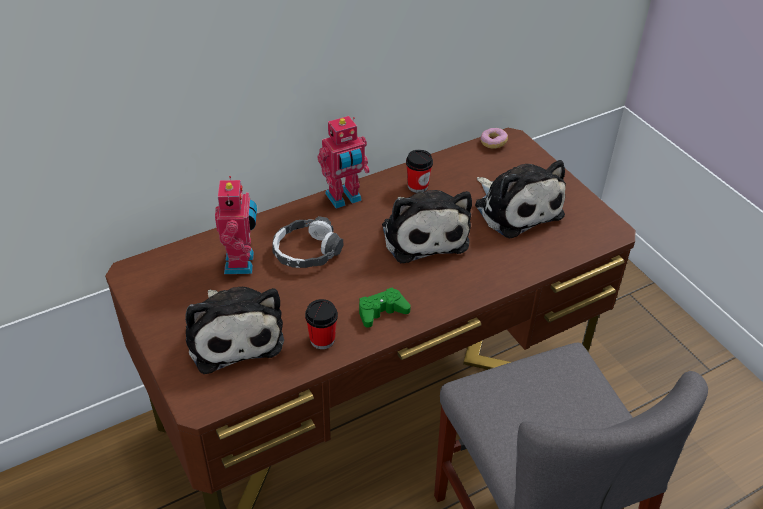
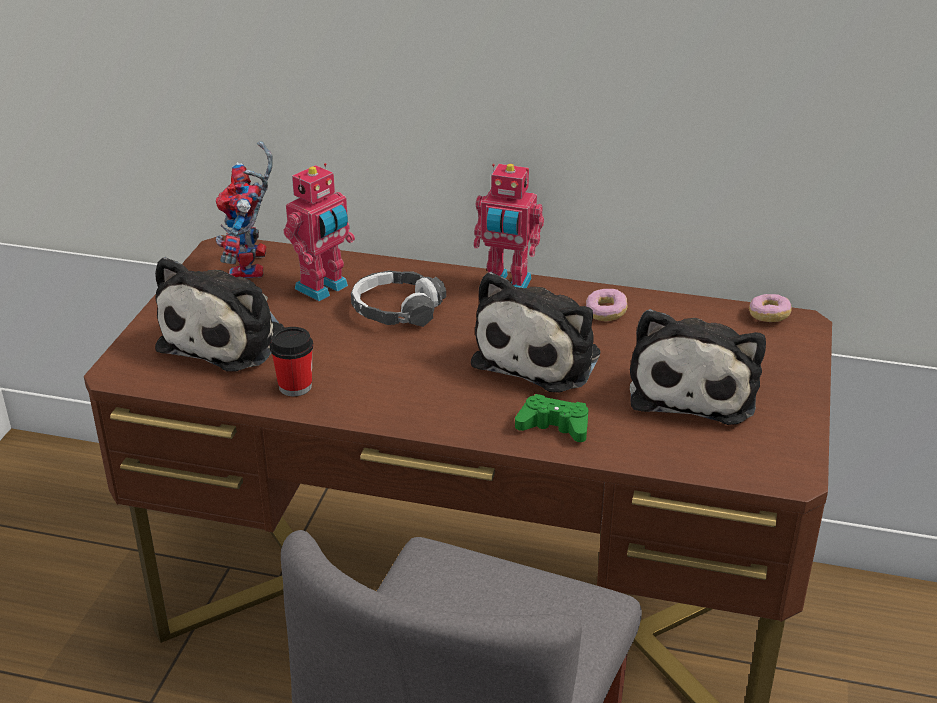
camera: 45 degrees right, 10 degrees down
green game controller [359,288,411,328] -> green game controller moved to [515,394,588,442]
cup [406,150,433,193] -> donut [586,289,627,321]
none -> toy robot [216,141,272,278]

